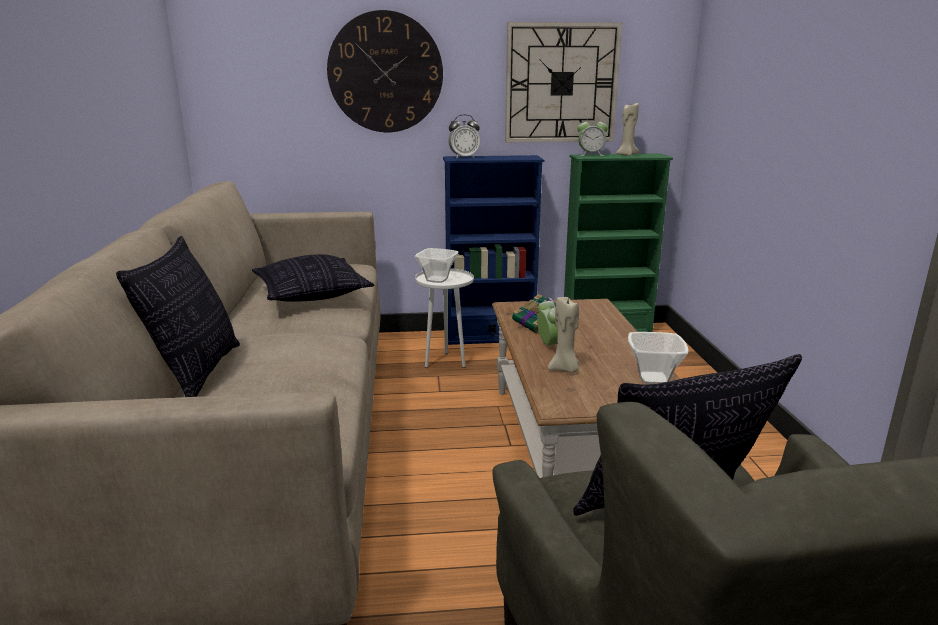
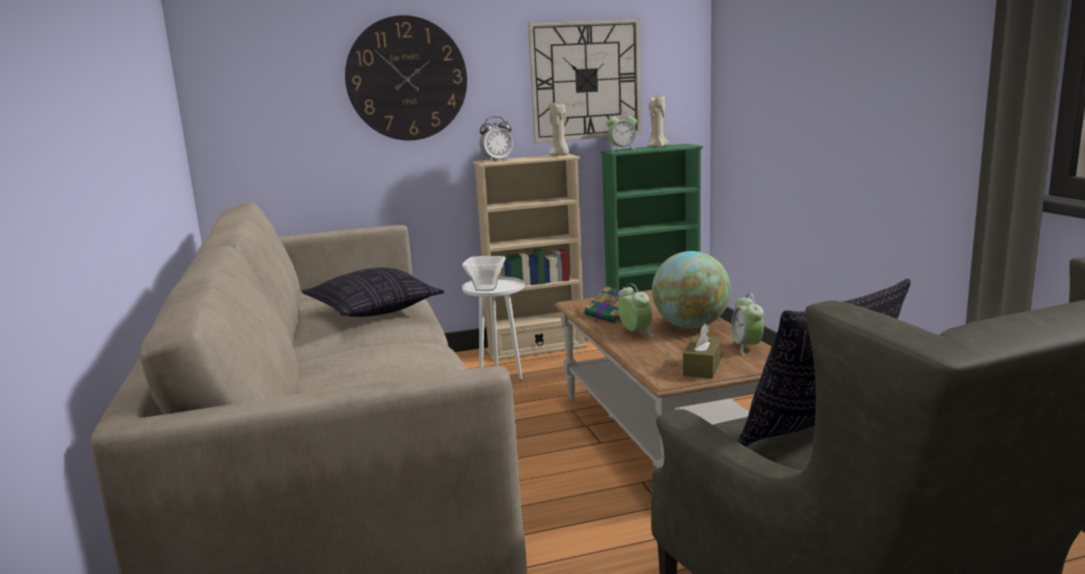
camera: 10 degrees left, 5 degrees down
pillow [116,236,240,397] -> none
blue bookcase [443,155,544,345] -> beige bookcase [473,154,587,361]
beige candle [548,297,579,373] -> beige candle moved to [548,102,569,156]
bowl [628,332,688,384] -> alarm clock [730,293,764,355]
none -> globe [652,251,731,329]
none -> brown tissue box [683,323,721,378]

